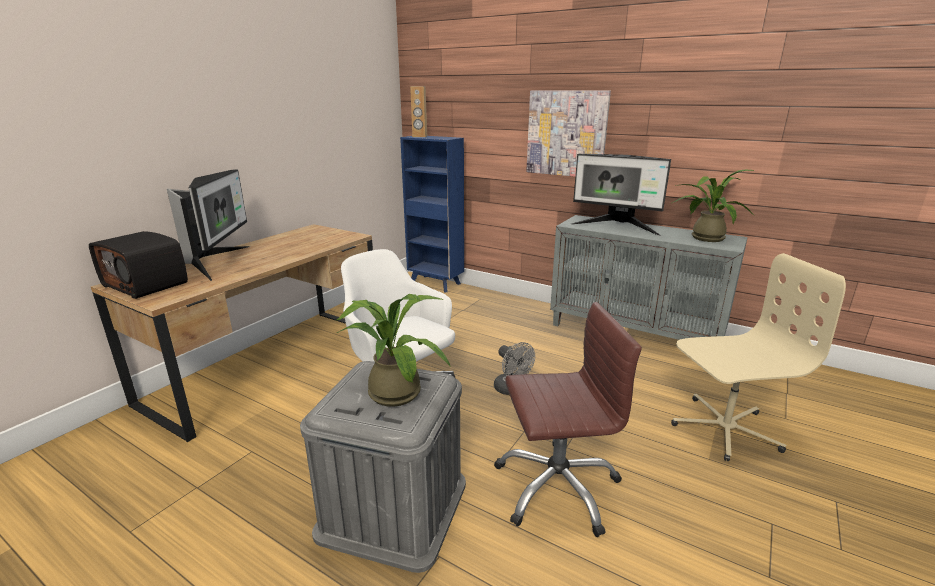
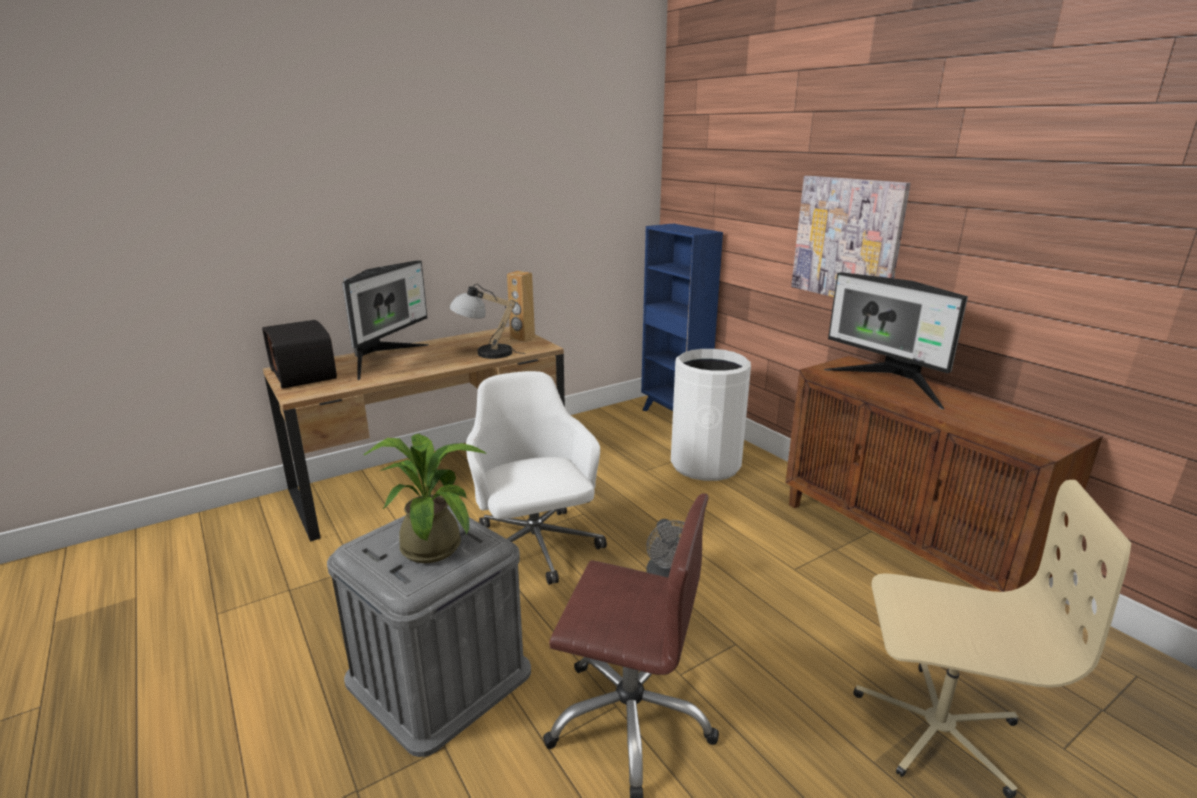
camera: 25 degrees right, 0 degrees up
brown speaker [410,86,427,137] -> brown speaker moved to [507,271,535,342]
grey cabinet [550,215,748,340] -> brown cabinet [785,356,1103,592]
potted plant [672,170,754,242] -> none
none -> table lamp [450,284,525,359]
none -> white trash can [671,349,751,481]

